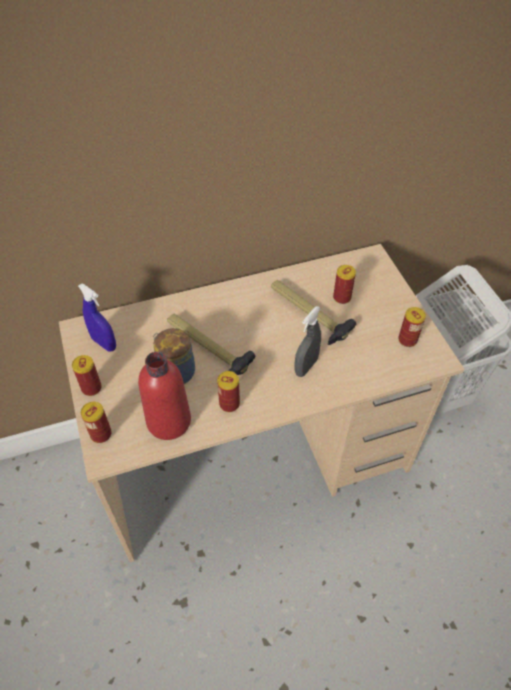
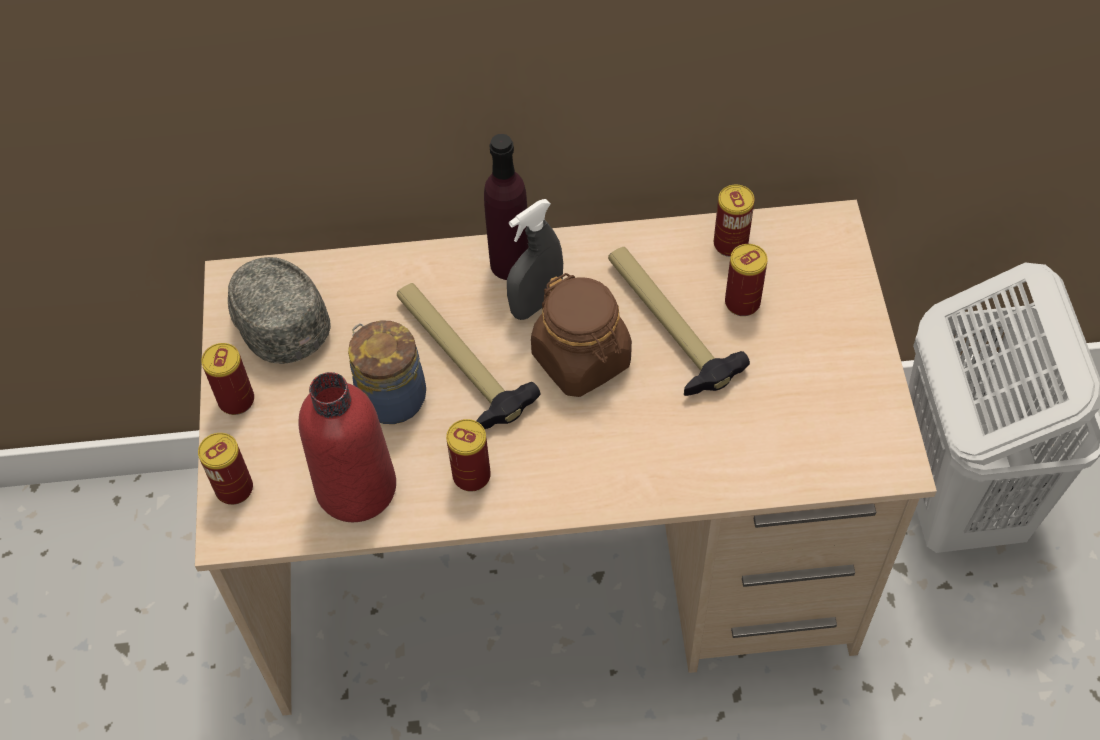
camera: 15 degrees right, 5 degrees up
blue spray bottle [78,284,116,352] -> grey cap [228,257,331,364]
grey spray bottle [294,306,321,377] -> grey spray bottle moved to [507,199,563,320]
can [398,307,426,347] -> can moved to [714,185,755,257]
none -> purple bottle [484,134,529,280]
none -> brown jar [531,273,632,397]

